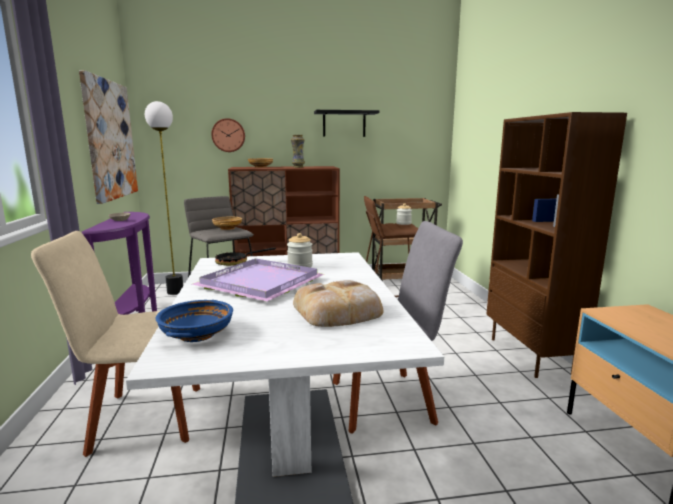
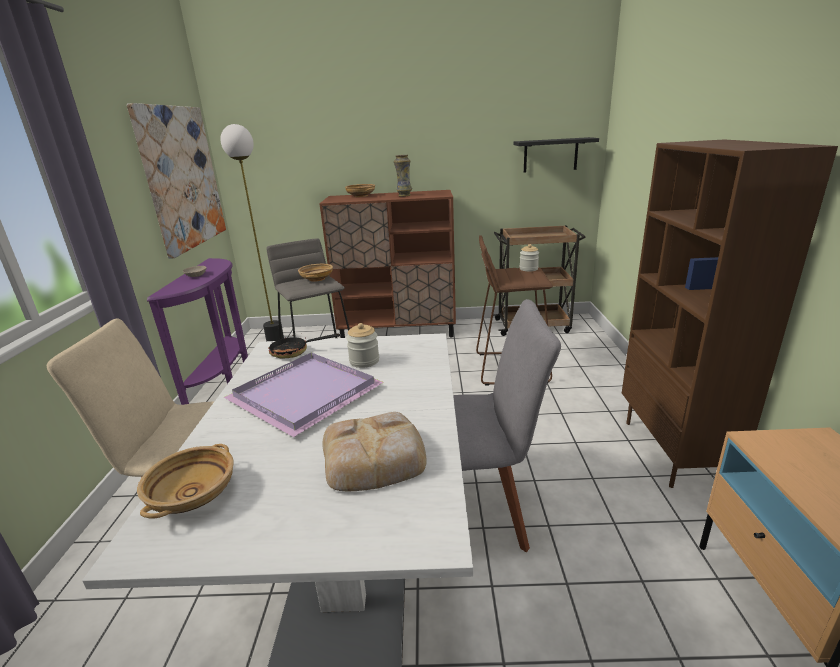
camera: 10 degrees right, 10 degrees up
blue bowl [155,300,233,342] -> beige bowl [137,444,234,519]
wall clock [211,118,245,152] -> none
black shelf [314,110,379,137] -> black shelf moved to [513,137,599,172]

